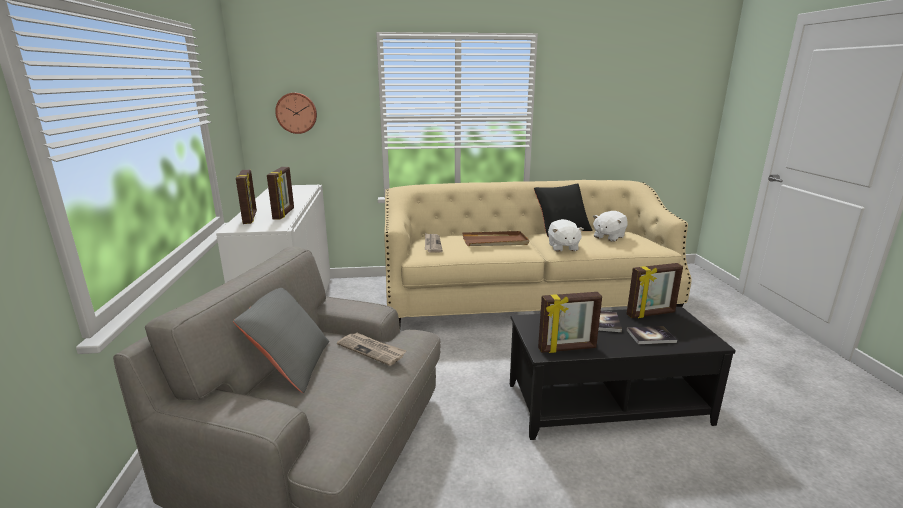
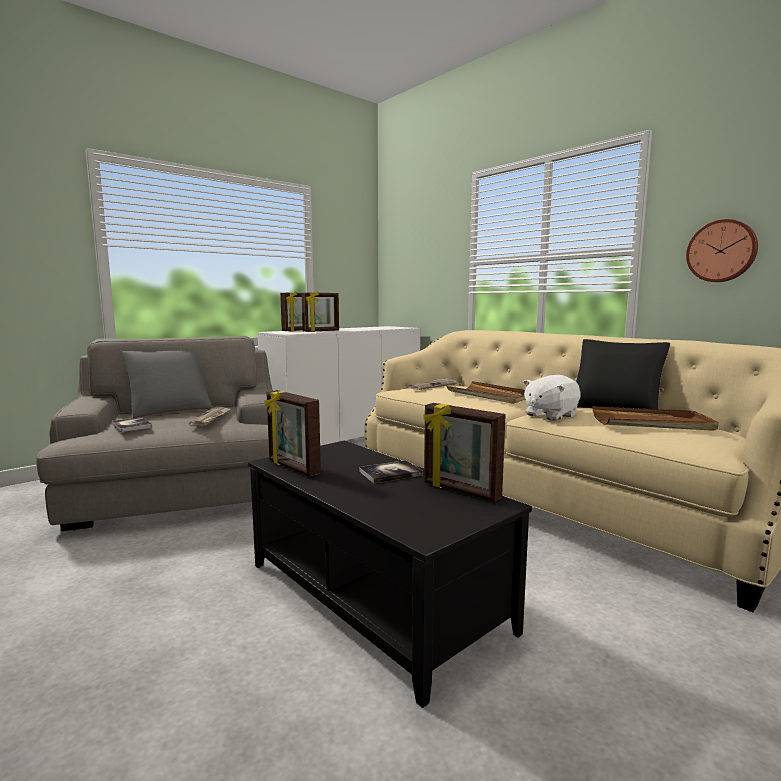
camera: 55 degrees right, 10 degrees down
wall clock [275,93,317,134] -> wall clock moved to [686,219,758,282]
white plush toy [593,211,628,242] -> brown tray [592,406,719,431]
book [627,326,677,344] -> book moved to [112,417,152,432]

